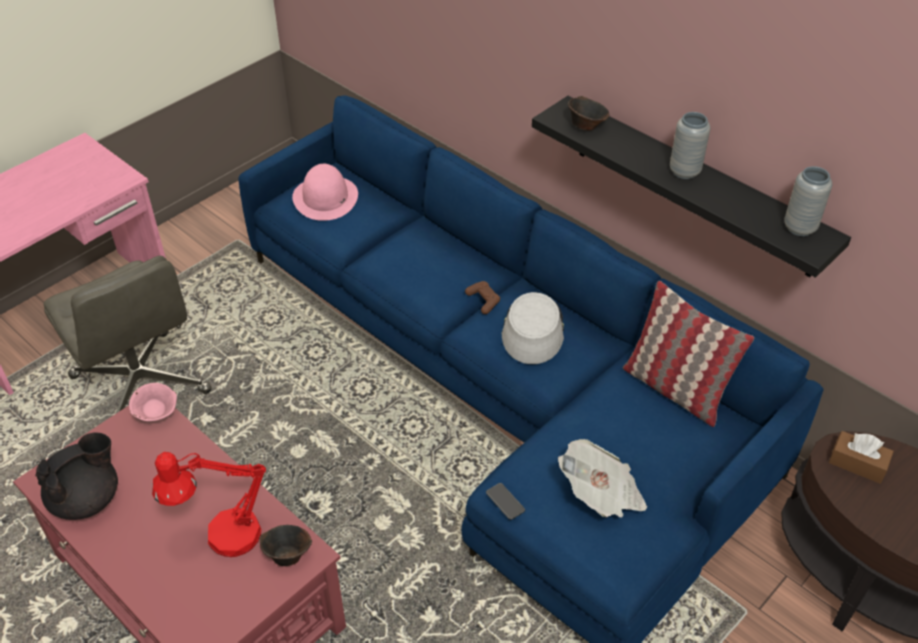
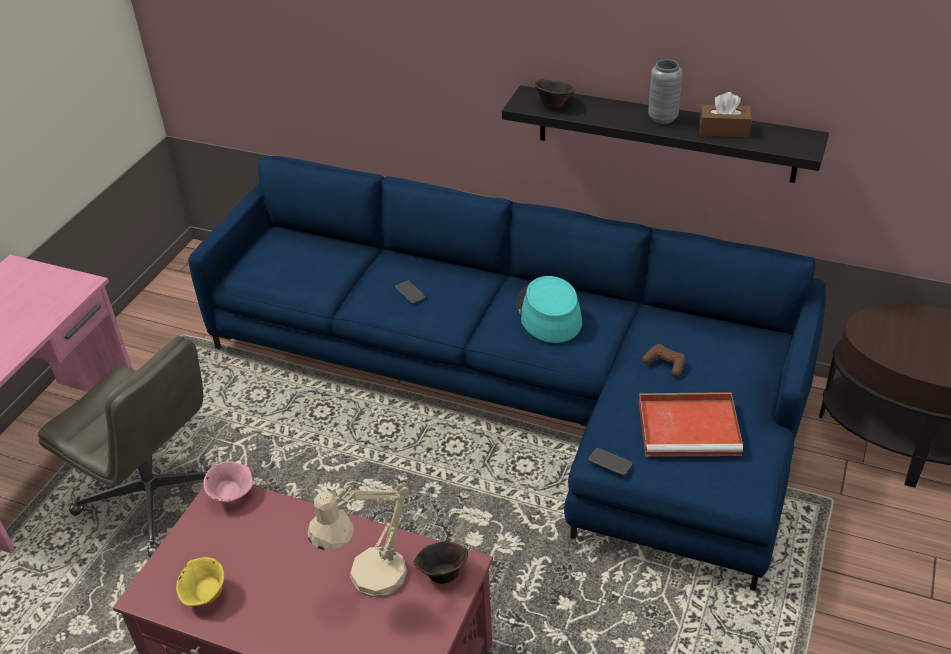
camera: 20 degrees left, 5 degrees down
black teapot [35,433,118,520] -> yellow bowl [176,557,224,606]
red table lamp [152,452,266,557] -> beige table lamp [308,484,409,597]
pink hat [292,164,358,221] -> none
brown game controller [465,281,500,314] -> brown game controller moved to [642,344,685,377]
grey hat [502,292,564,364] -> turquoise hat [516,276,582,343]
newspaper [558,439,647,518] -> red tray [639,392,743,457]
pillow [623,281,754,427] -> none
grey vase [784,166,832,236] -> none
brown tissue box [829,431,894,484] -> brown tissue box moved to [699,92,752,137]
none -> phone [395,281,426,304]

